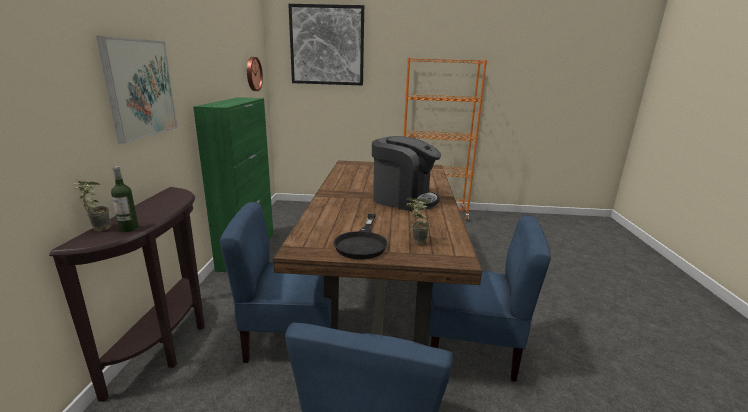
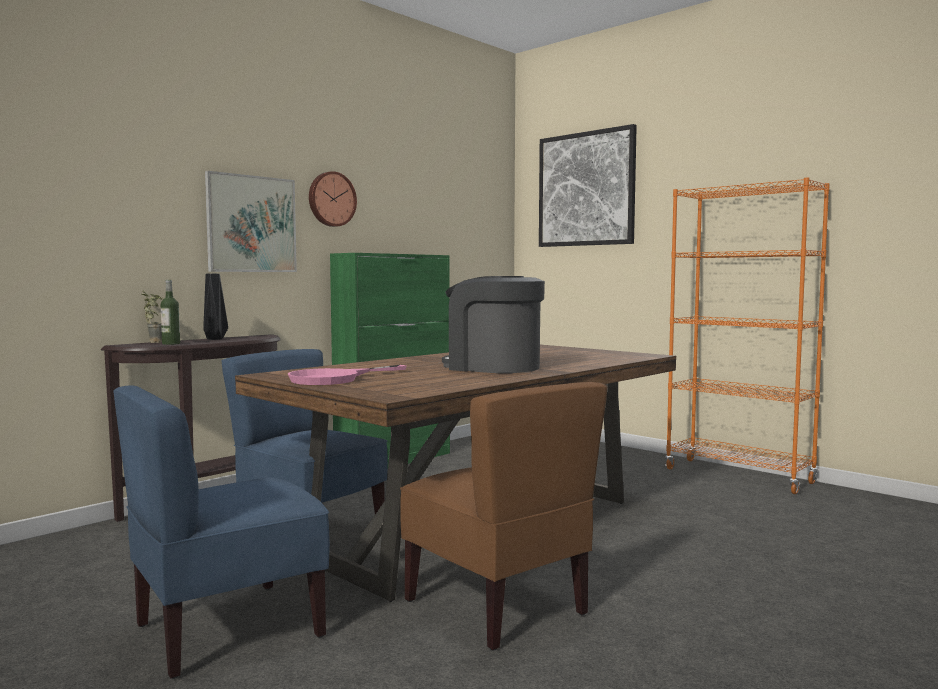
camera: 40 degrees right, 15 degrees down
wall clock [247,57,263,91] -> wall clock moved to [309,171,357,227]
black frying pan [333,214,388,259] -> pink frying pan [288,365,407,385]
coffee machine [372,136,441,211] -> coffee machine turned 150 degrees clockwise [442,276,545,373]
potted plant [406,198,430,245] -> none
blue chair [429,215,551,382] -> brown chair [400,382,608,651]
none -> black vase [203,274,228,340]

